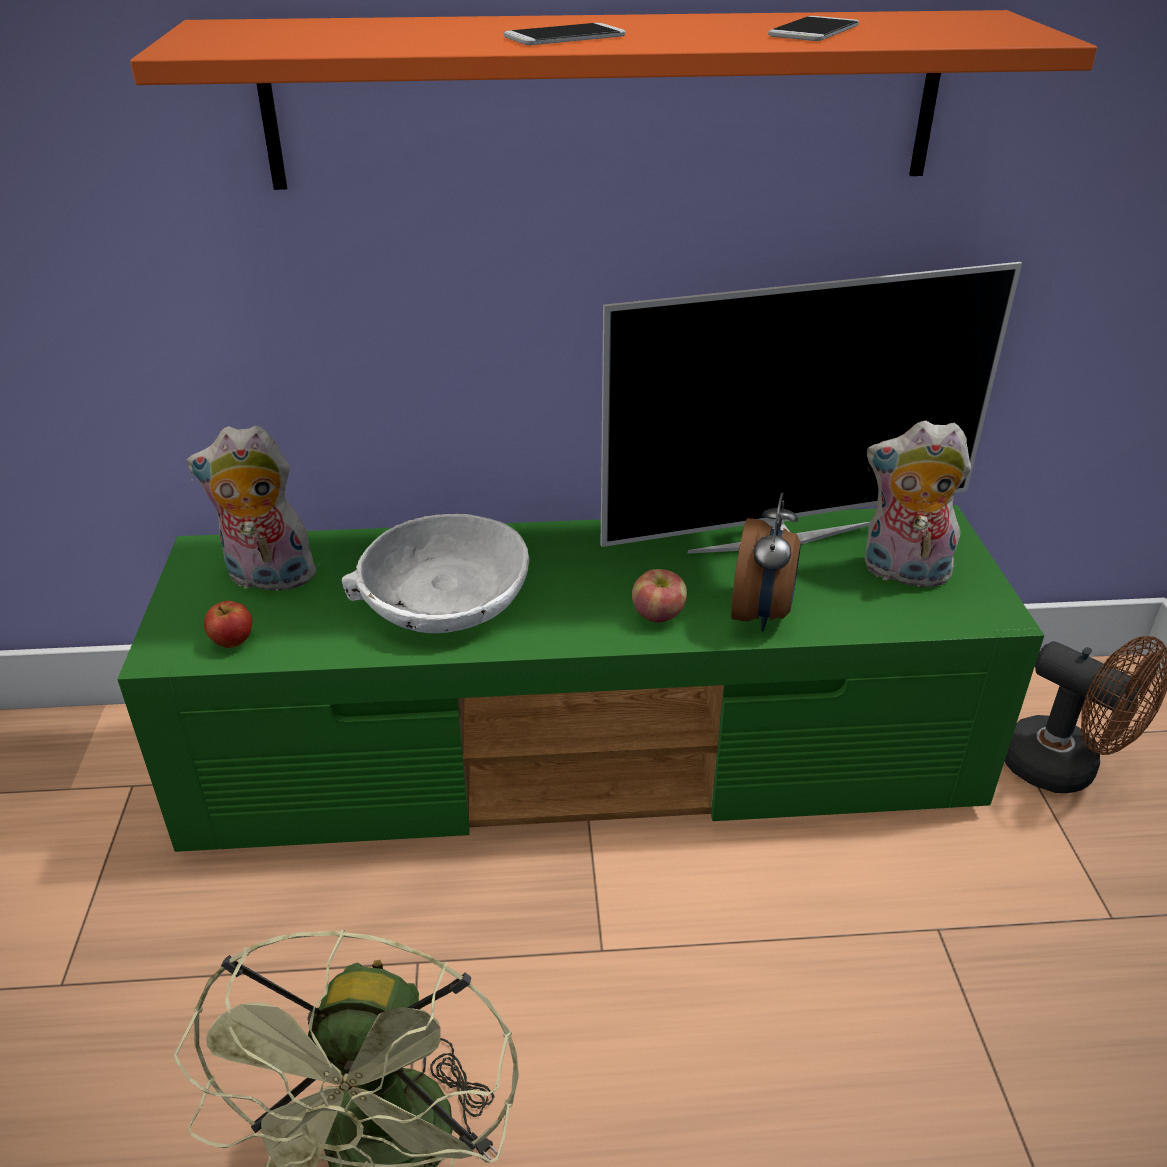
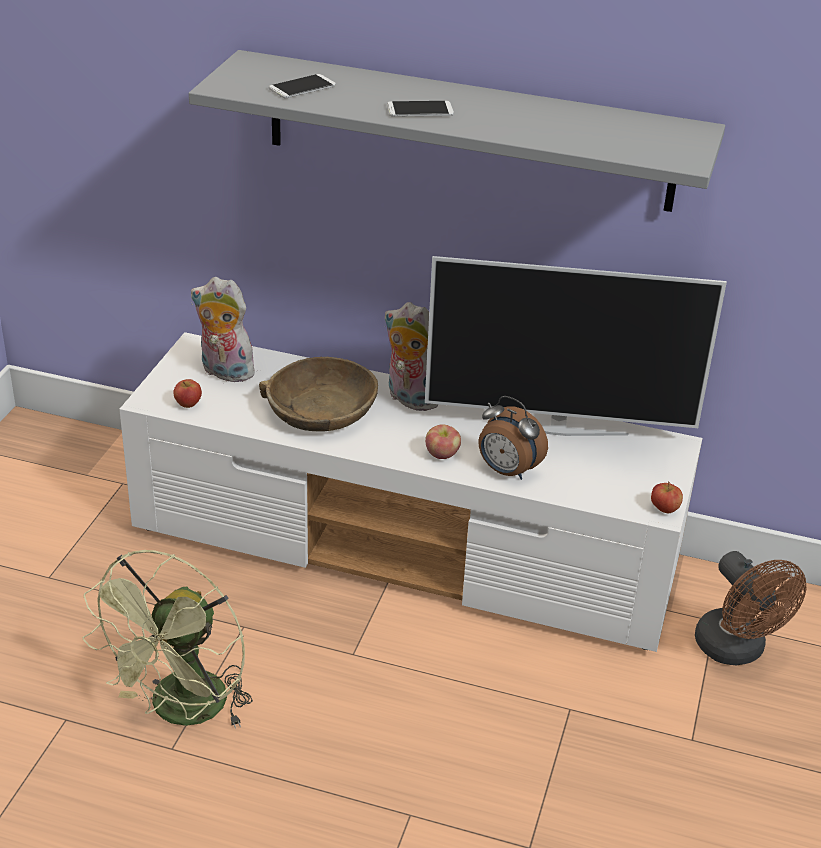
camera: 20 degrees right, 0 degrees up
green tv stand [117,505,1045,852] -> white tv stand [119,332,703,652]
orange shelf [130,10,1097,190] -> grey shelf [189,50,725,212]
white bowl [342,514,529,633] -> brown bowl [259,357,378,431]
alarm clock [731,493,801,631] -> alarm clock turned 90 degrees clockwise [478,396,548,480]
phone [768,16,859,41] -> phone moved to [269,74,336,98]
plush toy [865,421,971,587] -> plush toy moved to [384,302,439,411]
none -> apple [651,482,683,514]

